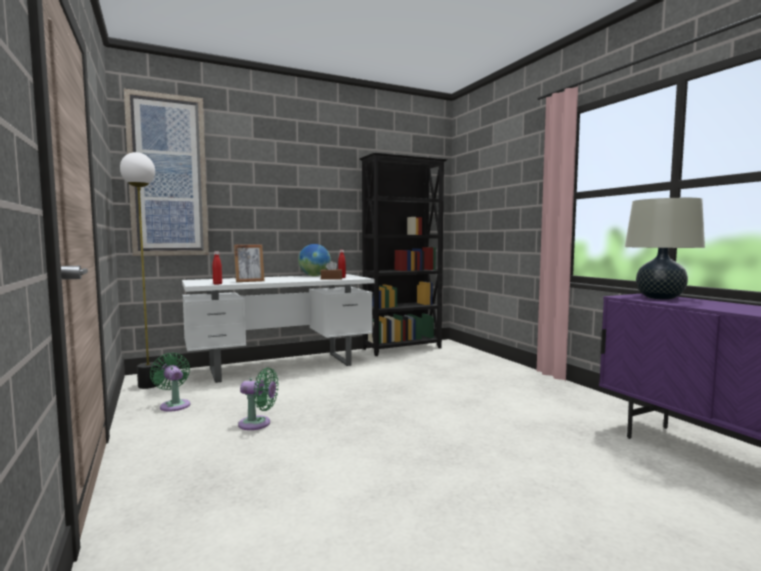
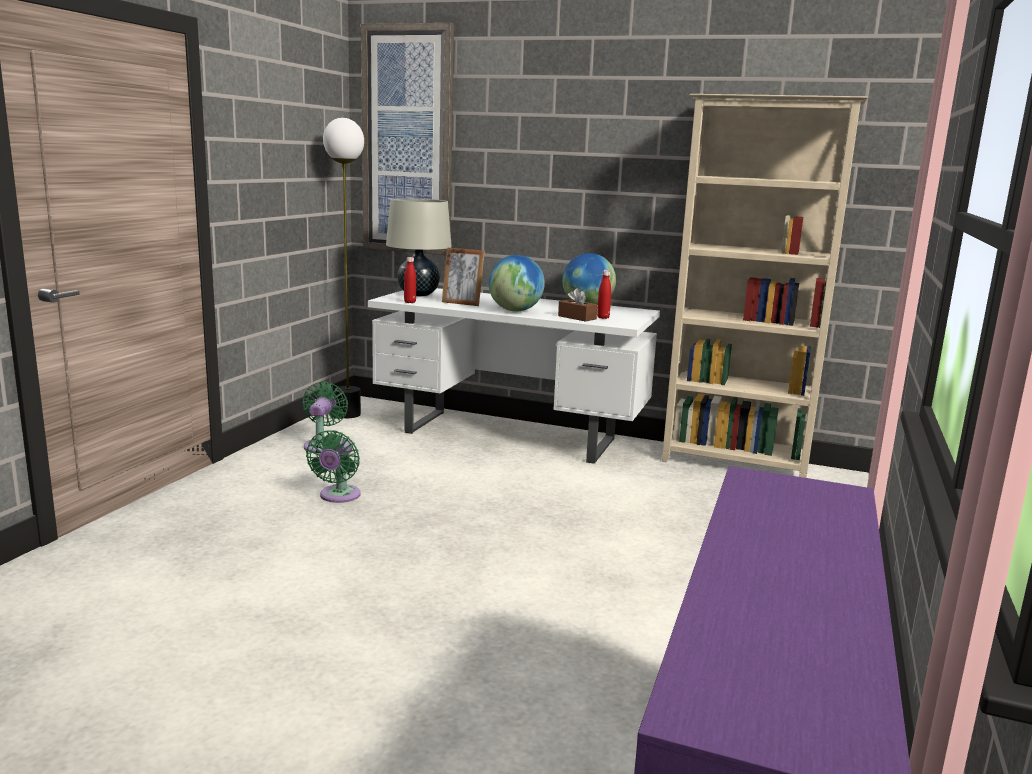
camera: 45 degrees right, 10 degrees up
green fan [238,368,279,430] -> green fan turned 45 degrees clockwise [306,430,361,503]
black bookcase [359,153,448,356] -> beige bookcase [662,94,868,478]
beige table lamp [625,198,705,300] -> beige table lamp moved to [386,198,452,296]
none -> globe [489,255,545,312]

